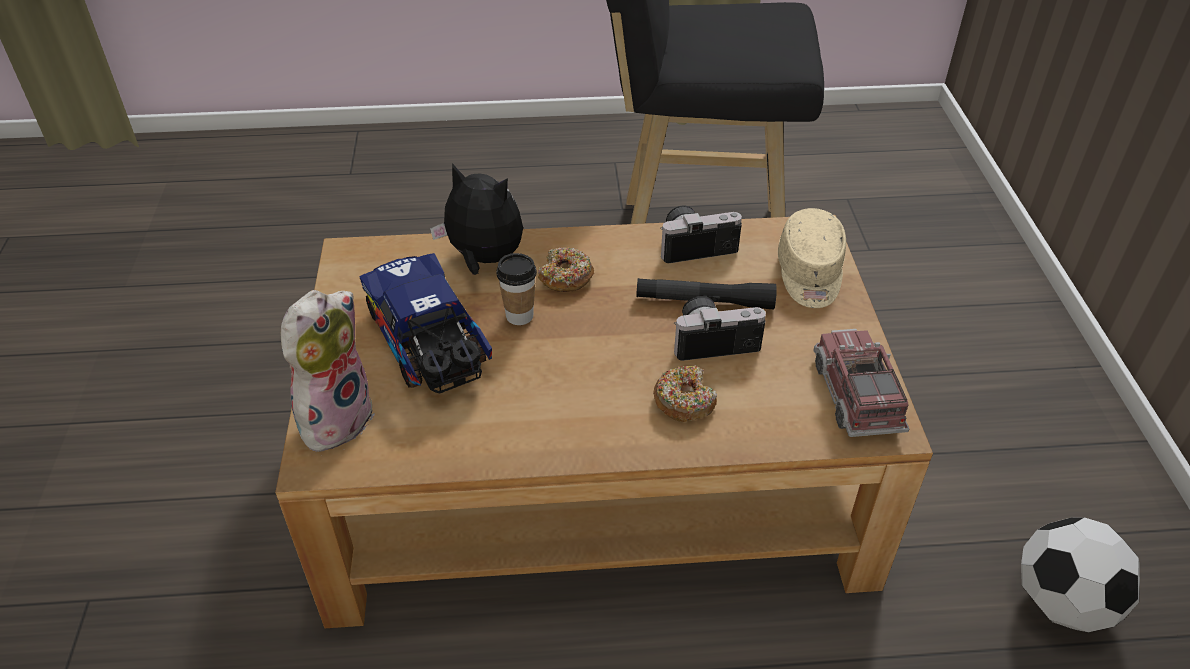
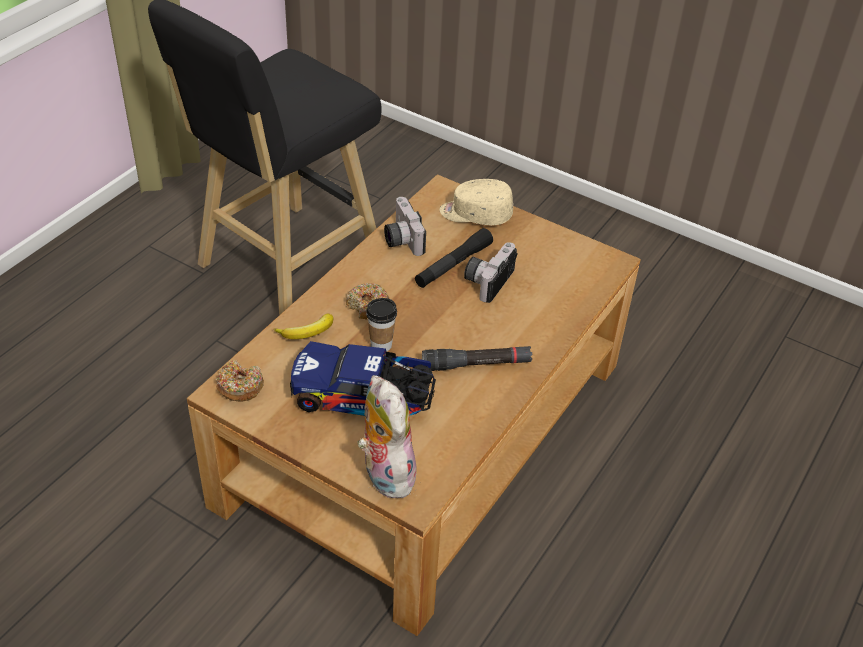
camera: 55 degrees left, 0 degrees up
plush toy [430,163,523,275] -> banana [273,313,333,339]
donut [653,366,717,422] -> donut moved to [215,360,264,401]
camera [660,205,742,263] -> camera turned 45 degrees counterclockwise [384,197,426,256]
beige cap [778,208,846,308] -> beige cap turned 150 degrees clockwise [440,179,513,225]
toy truck [813,329,909,437] -> none
football [1021,517,1140,632] -> none
none -> black flashlight [422,346,532,371]

